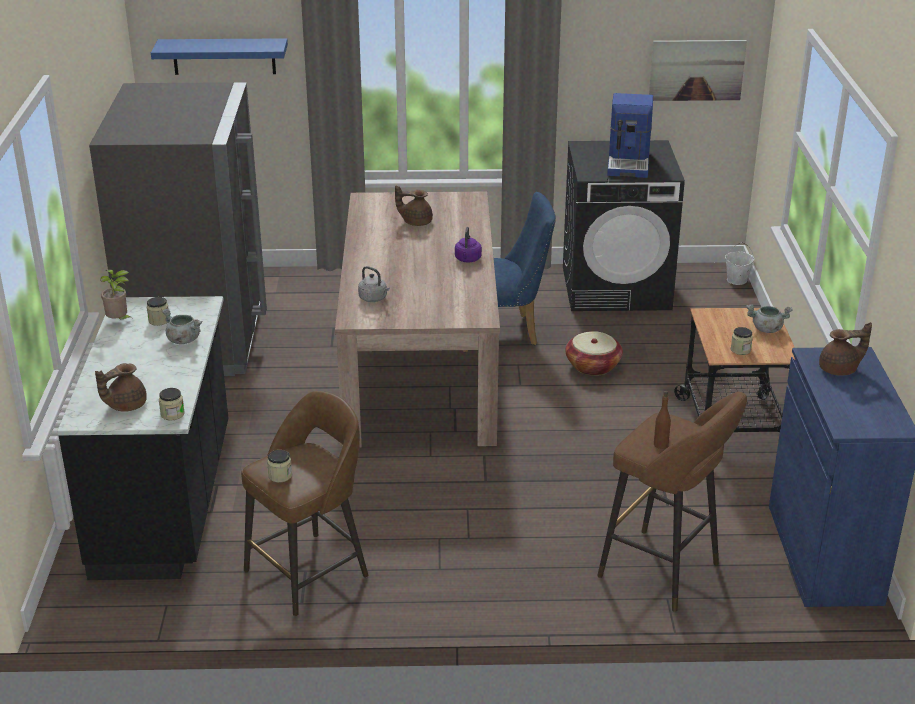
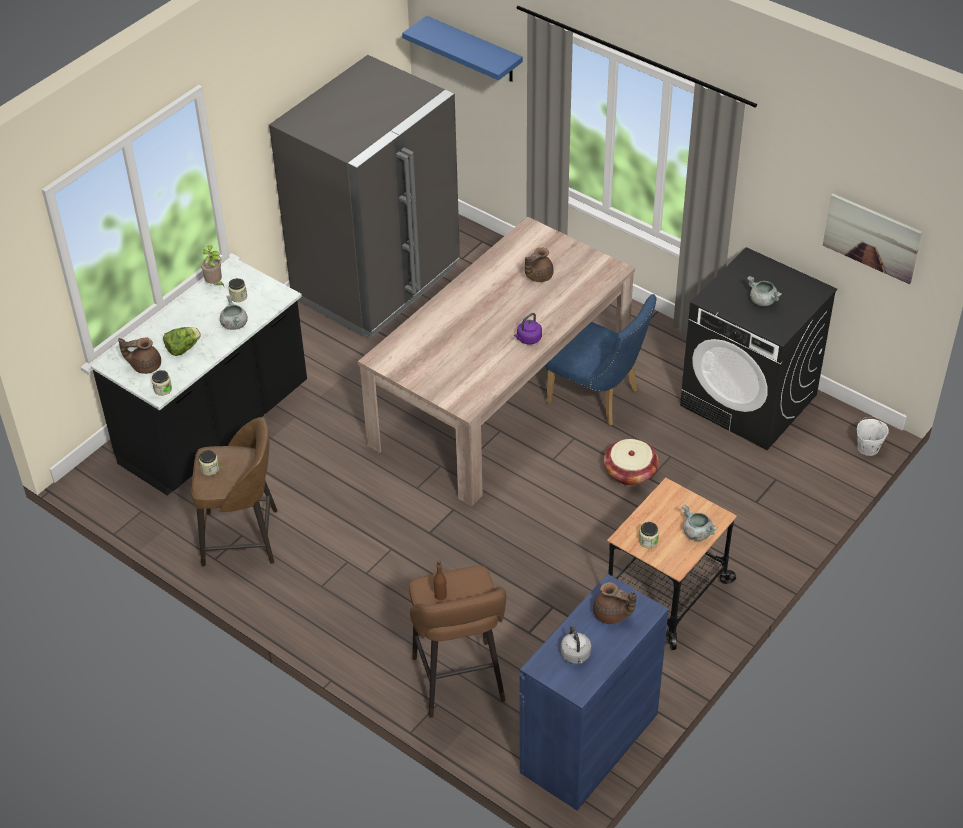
camera: 40 degrees right, 15 degrees up
grey kettle [358,266,390,302] -> grey kettle moved to [560,626,591,664]
brown teapot [395,185,433,226] -> brown teapot turned 90 degrees counterclockwise [525,248,554,282]
coffee machine [607,93,653,178] -> grey cooking pot [747,276,782,306]
none -> lettuce [163,327,201,356]

